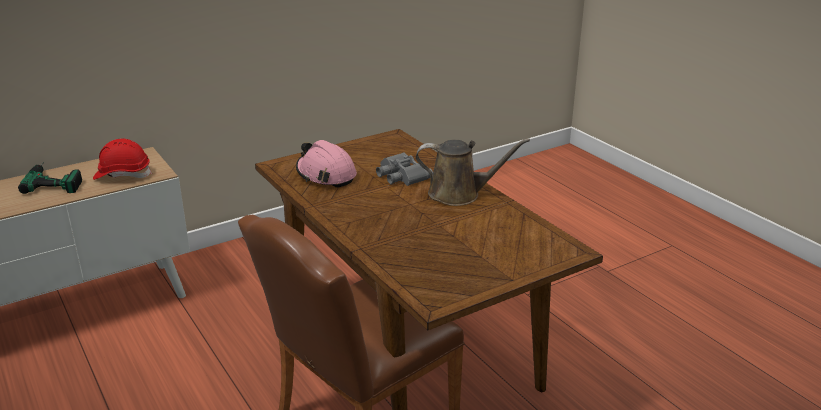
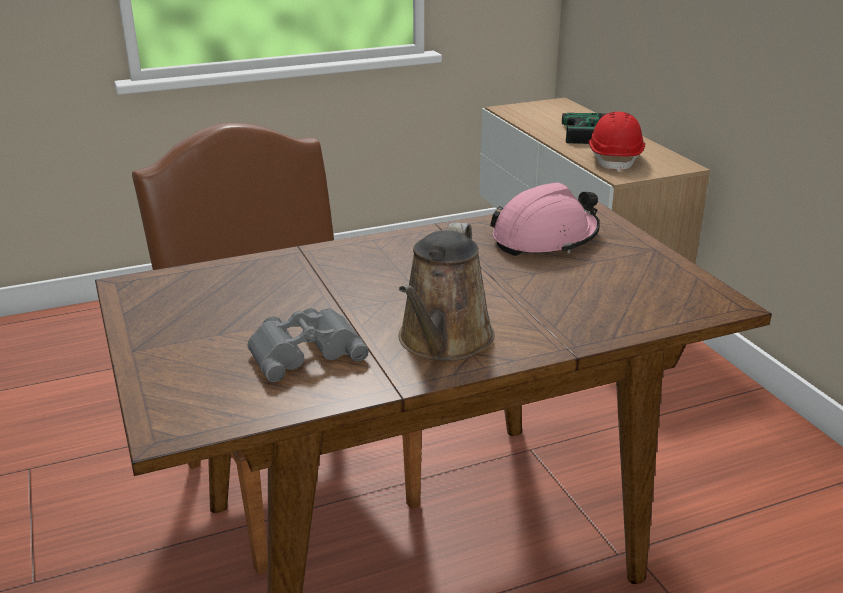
camera: 100 degrees right, 0 degrees up
grey binoculars [376,153,433,186] -> grey binoculars moved to [248,308,369,382]

